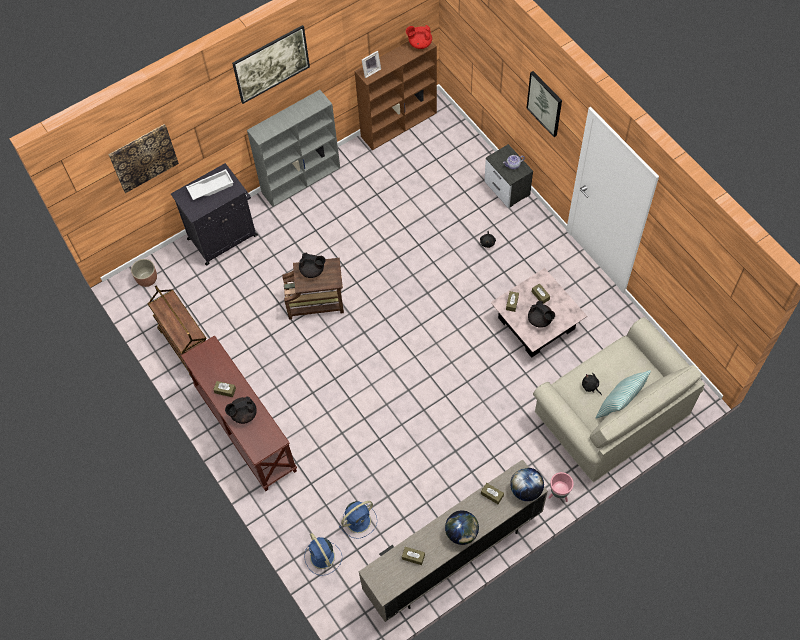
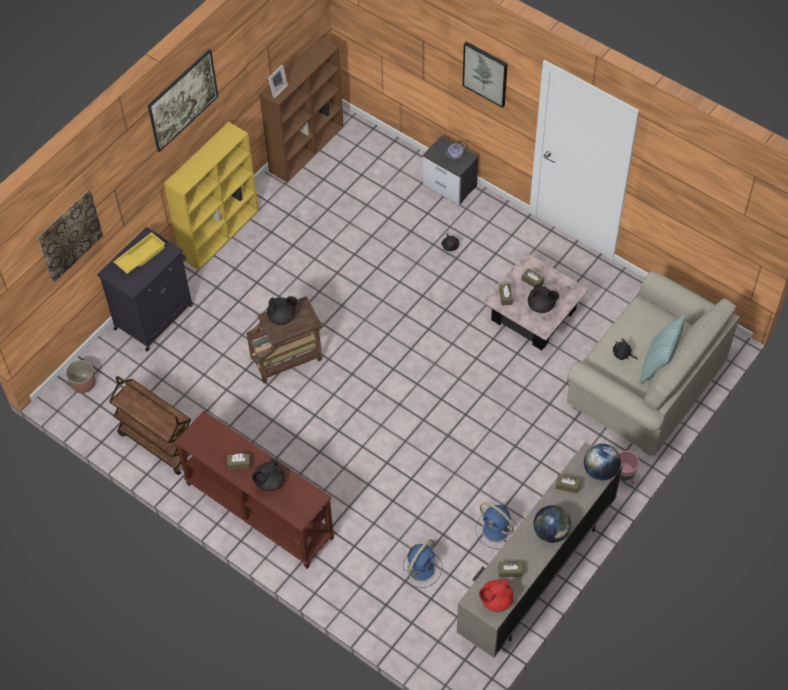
camera: 20 degrees left, 5 degrees down
white tray [186,169,234,200] -> yellow tray [114,232,165,274]
grey bookcase [247,90,340,207] -> yellow bookcase [164,122,259,270]
blue fan [304,533,342,576] -> blue fan moved to [475,502,518,549]
red teapot [406,25,432,49] -> red teapot moved to [479,579,513,612]

